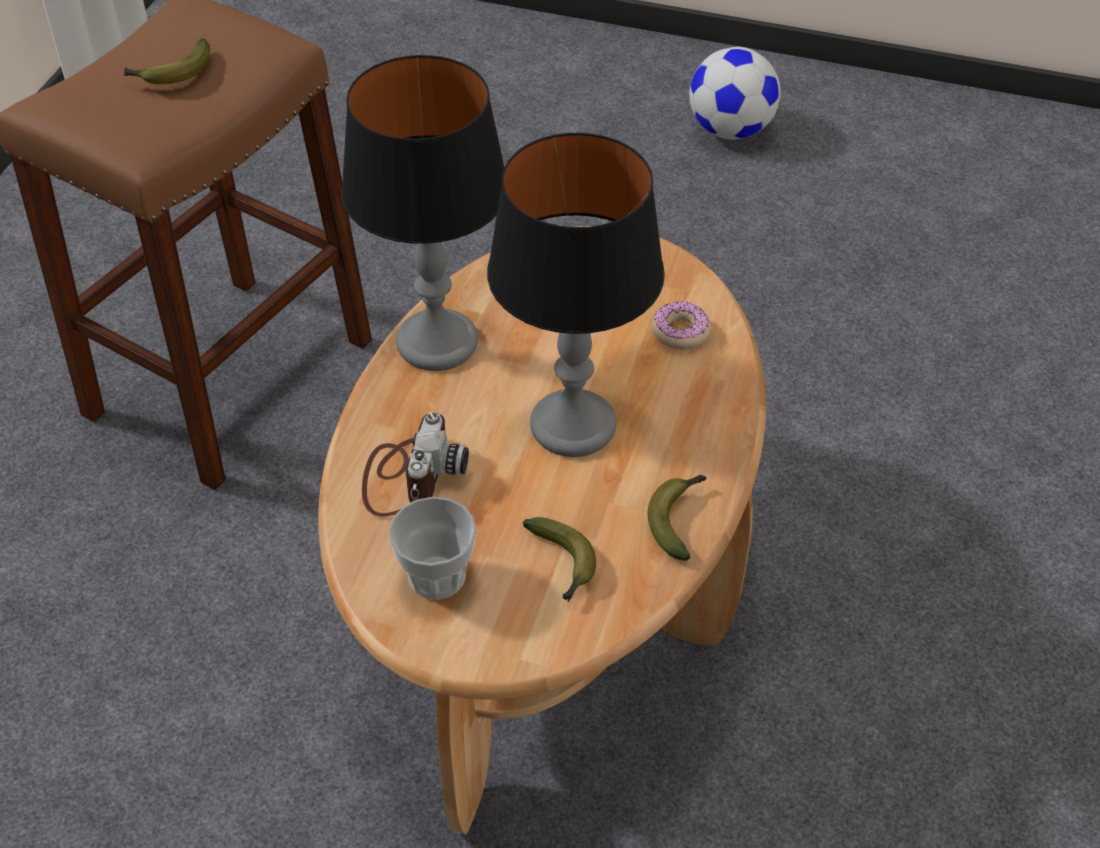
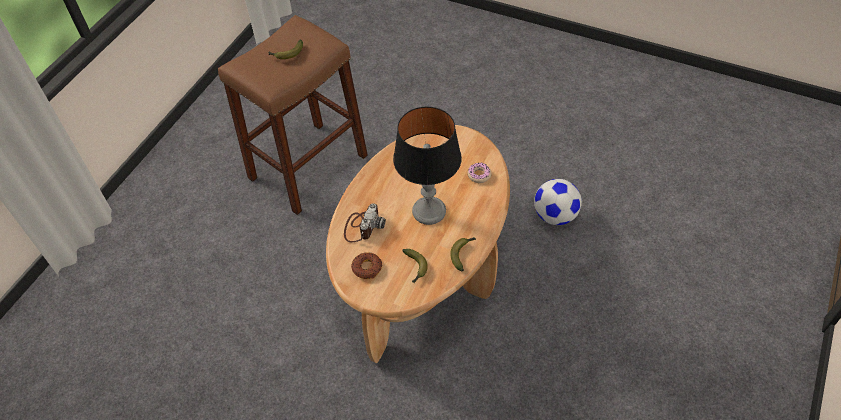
camera: 10 degrees right, 5 degrees up
table lamp [341,55,504,371] -> none
cup [388,497,477,600] -> donut [351,253,382,279]
football [689,47,781,140] -> football moved to [534,179,582,225]

